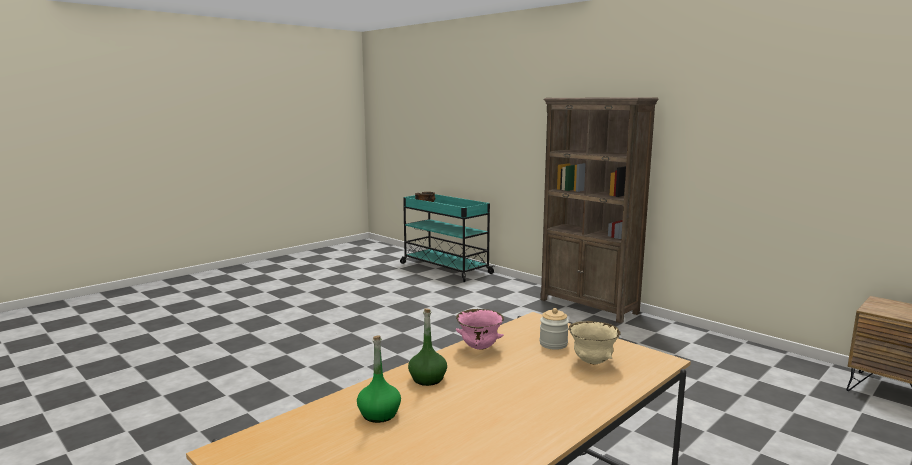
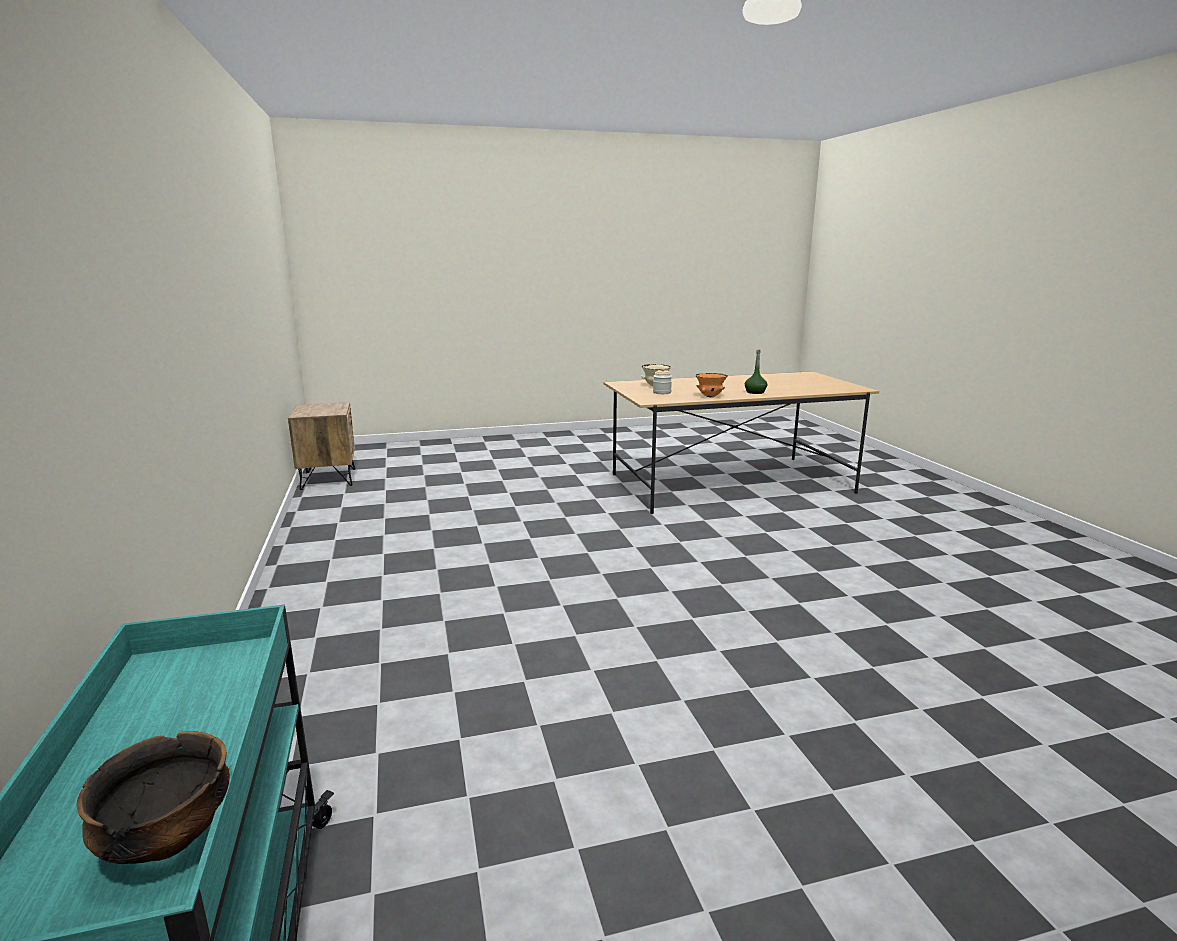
camera: 150 degrees left, 5 degrees up
green bottle [357,335,401,423] -> none
pink bowl [456,309,504,349] -> orange bowl [696,373,728,397]
brown bookcase [540,97,659,323] -> none

